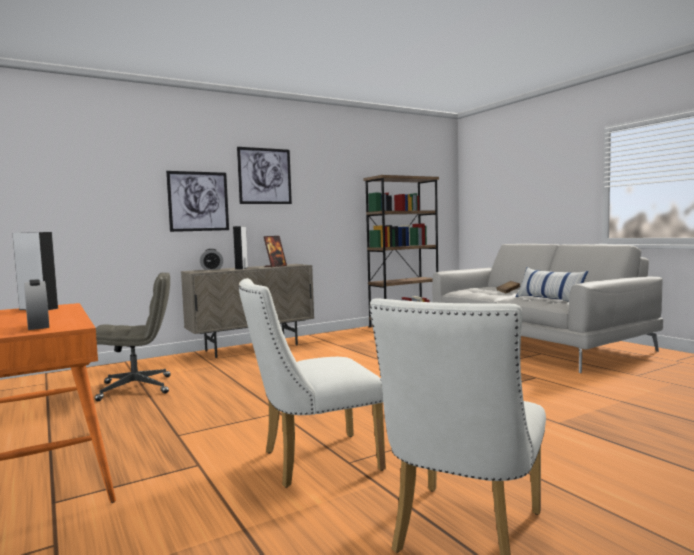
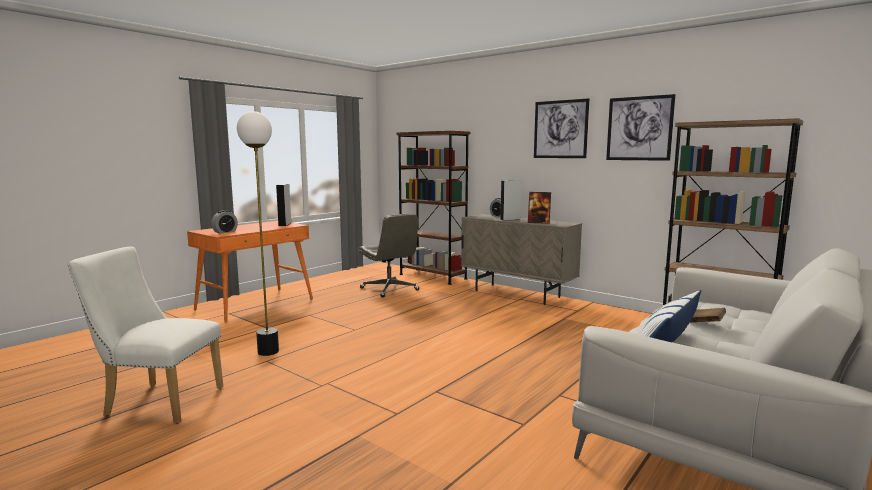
camera: 70 degrees right, 5 degrees up
picture [166,171,229,232] -> picture moved to [606,94,675,161]
white chair [239,278,386,488] -> floor lamp [237,111,279,356]
none -> brown bookcase [396,131,470,285]

